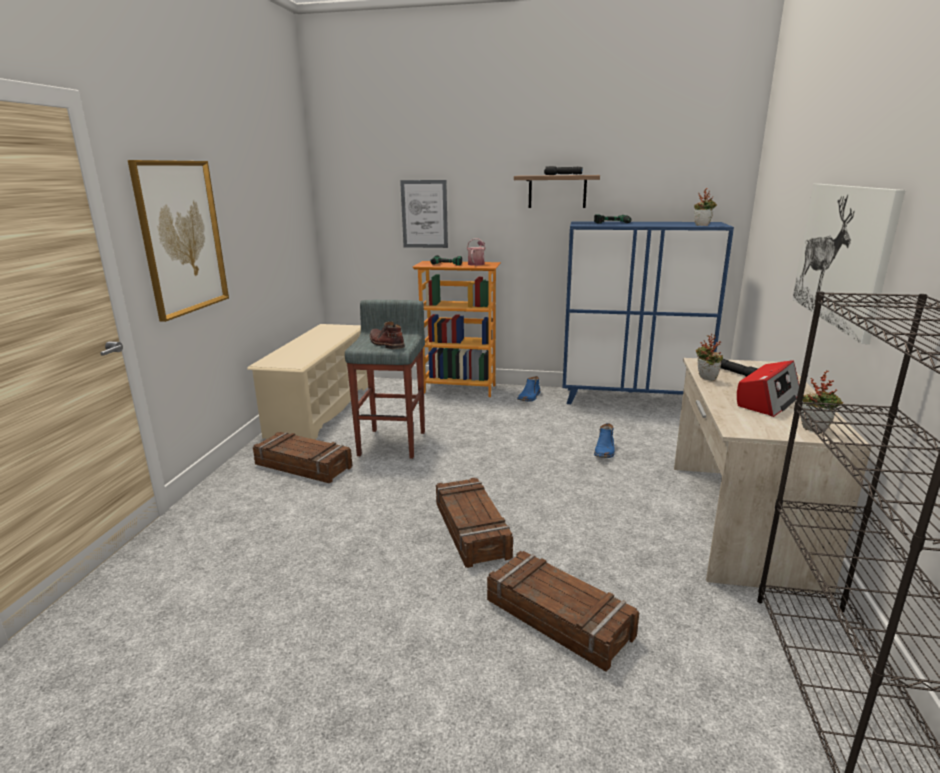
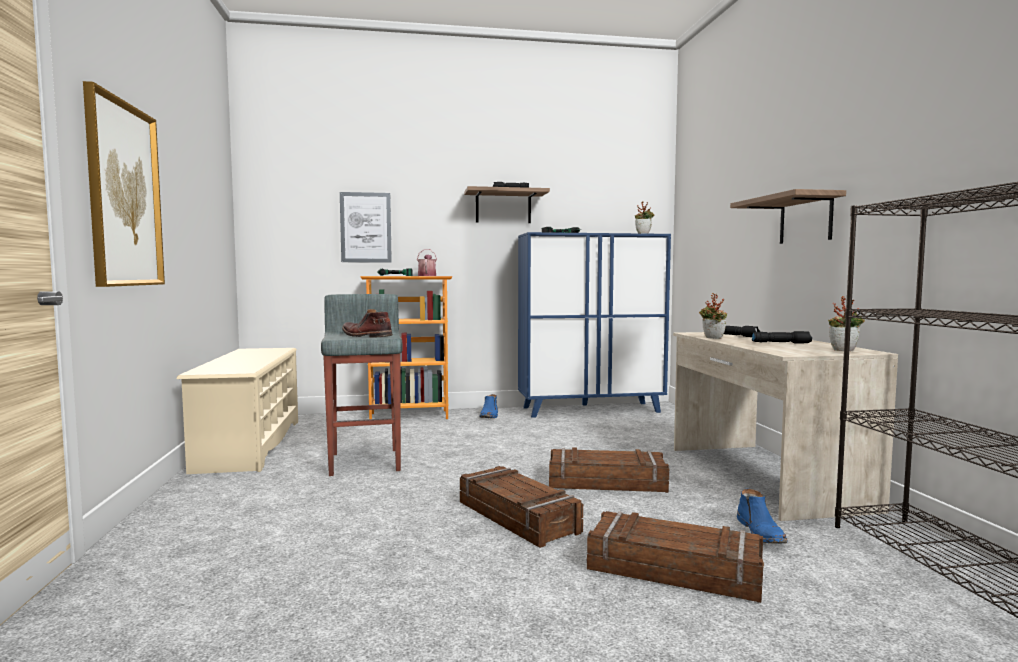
camera: 20 degrees left, 15 degrees down
crate [253,432,352,483] -> crate moved to [549,447,669,493]
blue boot [594,423,615,458] -> blue boot moved to [737,489,788,544]
radio [737,360,799,417] -> black flashlight [752,331,812,344]
picture [792,184,905,344] -> shelf [730,189,846,244]

